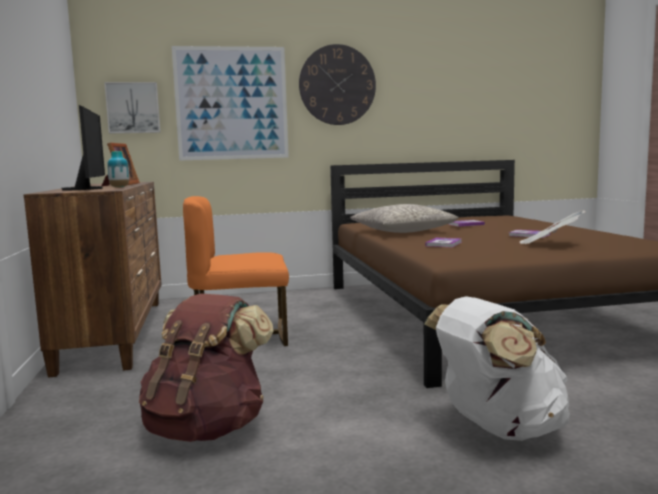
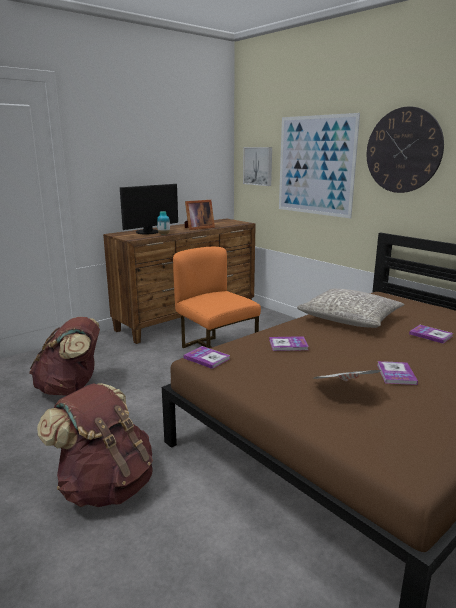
camera: 60 degrees right, 10 degrees up
white backpack [425,296,570,441] -> brown backpack [37,383,153,507]
none -> book [184,346,230,369]

